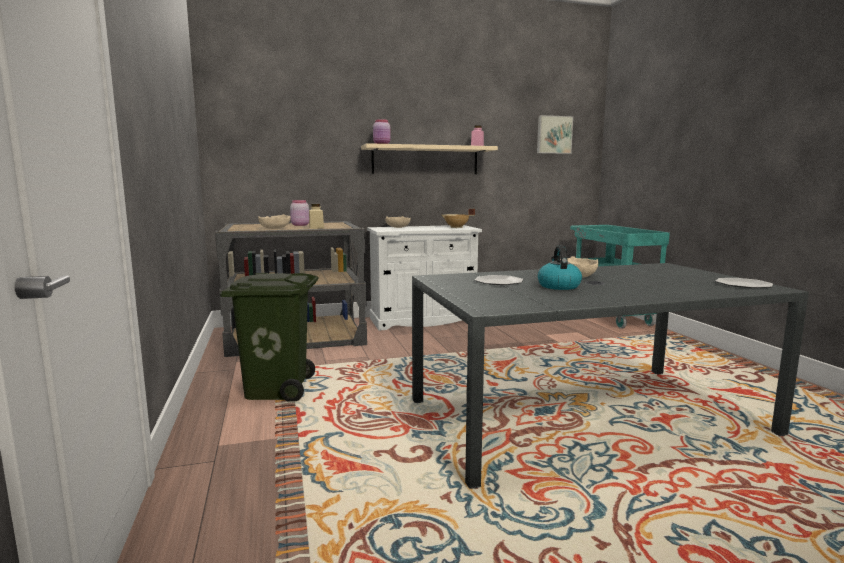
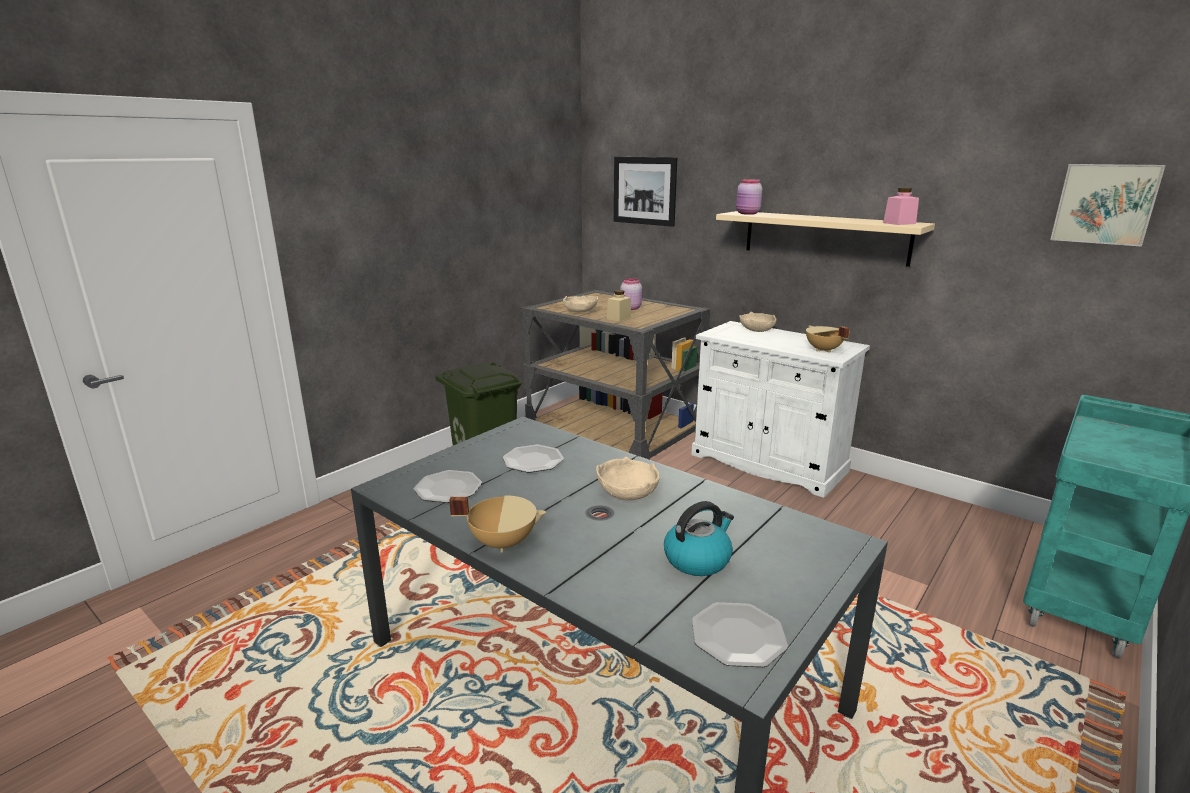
camera: 55 degrees right, 10 degrees up
kettle [538,246,582,290] -> kettle moved to [664,501,734,576]
none -> plate [414,470,482,503]
none -> beige cooking pot [449,495,546,553]
none -> picture [614,157,677,227]

